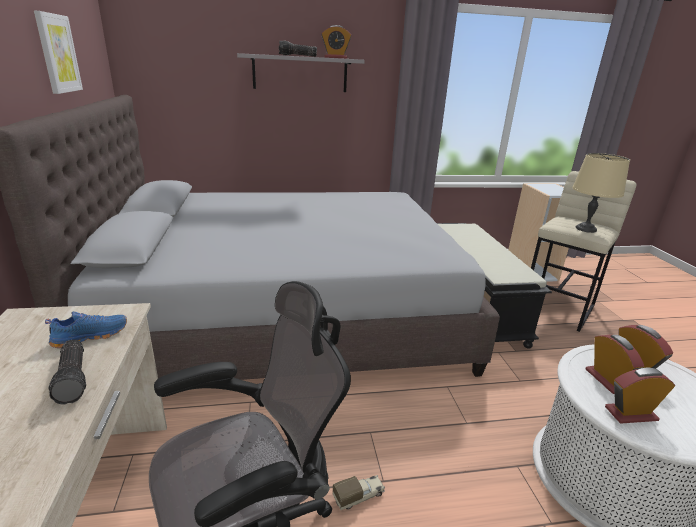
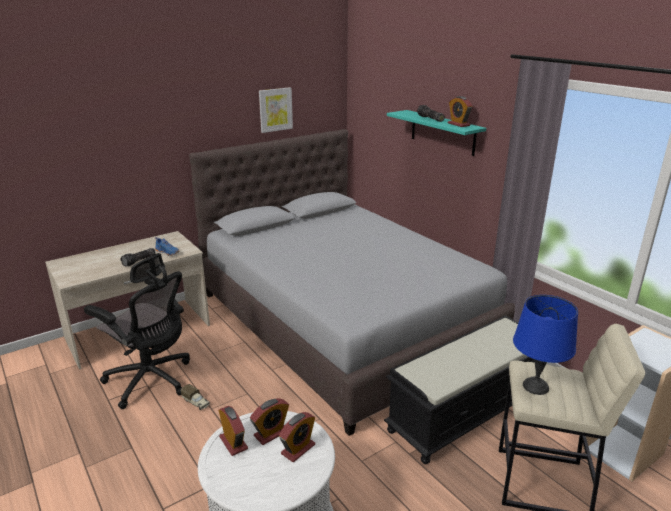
camera: 65 degrees right, 0 degrees up
grey shelf [237,53,365,92] -> turquoise shelf [387,110,486,156]
beige table lamp [572,153,630,233] -> blue table lamp [513,295,578,395]

